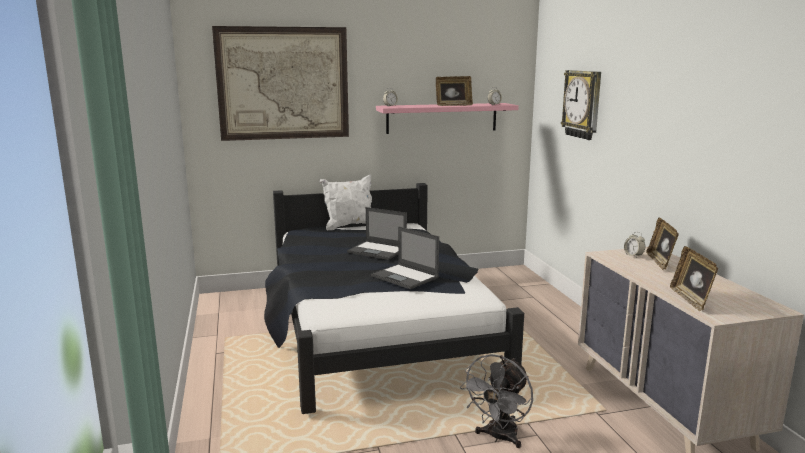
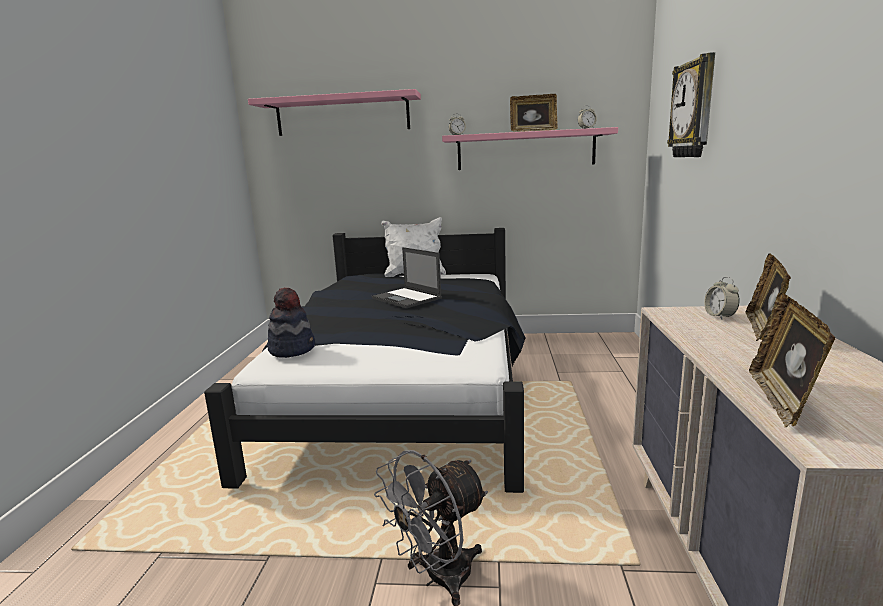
camera: 20 degrees right, 0 degrees up
picture [212,26,349,141] -> pink shelf [248,89,421,136]
laptop [371,226,439,289] -> none
none -> hat [268,287,315,358]

